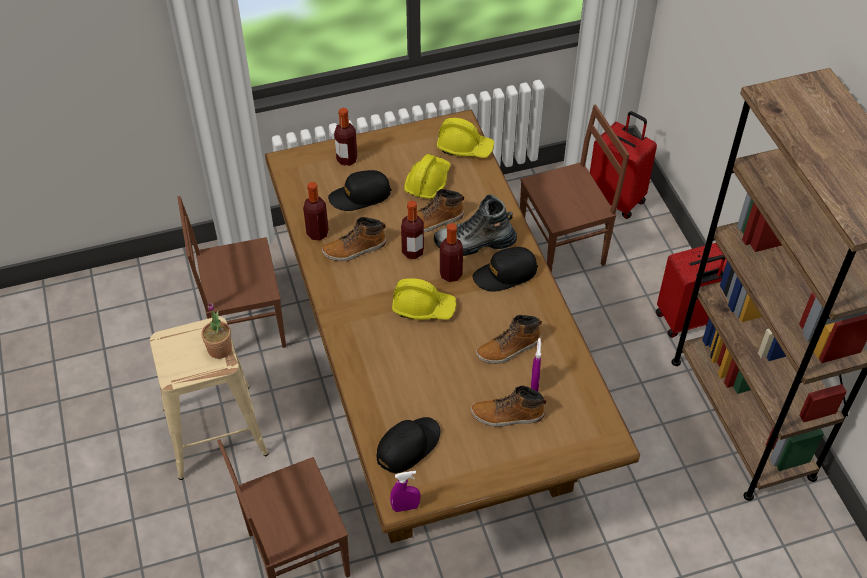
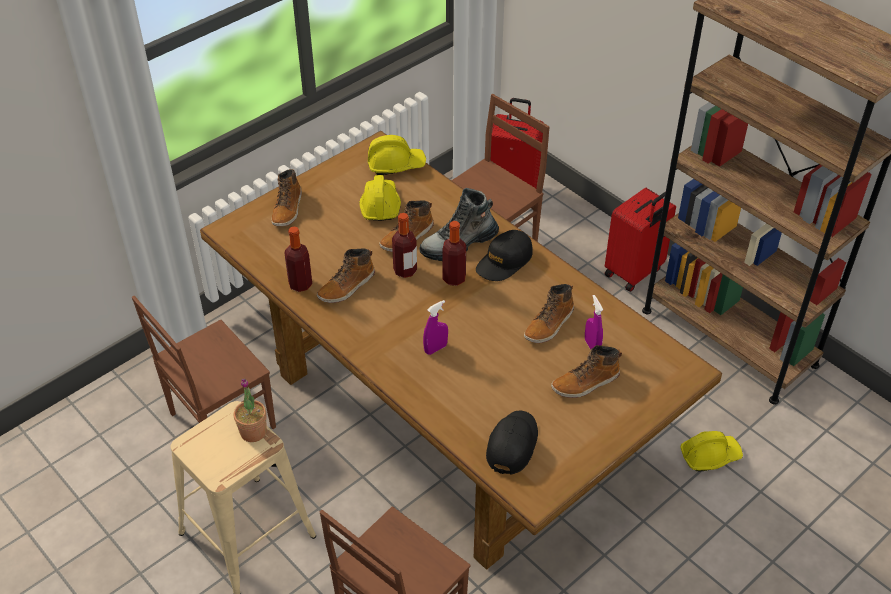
camera: 25 degrees left, 5 degrees down
black cap [328,170,391,211] -> none
bottle [334,108,358,166] -> boot [272,169,302,226]
purple spray bottle [390,471,421,512] -> purple spray bottle moved to [423,300,448,355]
yellow hard hat [392,278,456,320] -> yellow hard hat moved to [680,431,743,472]

